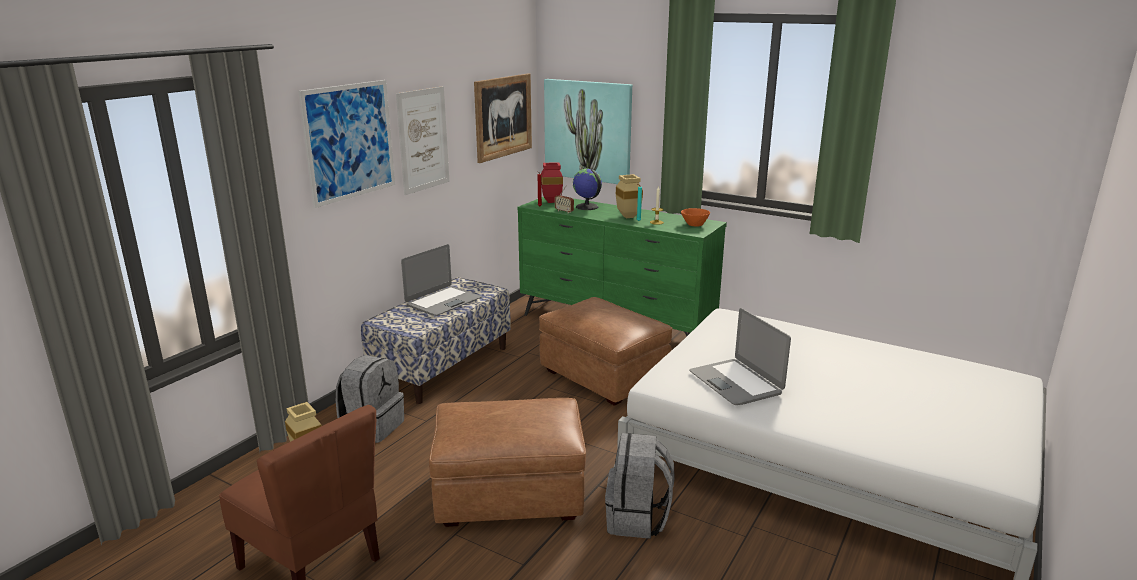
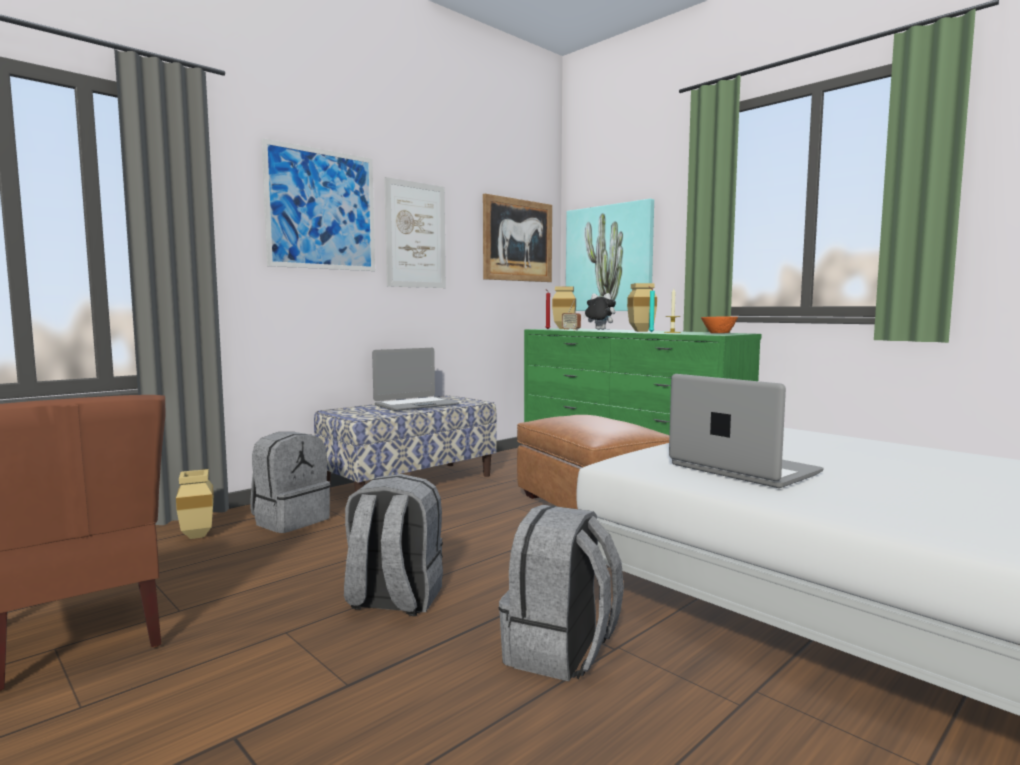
camera: 15 degrees right, 15 degrees down
brown ottoman [429,398,586,527] -> grey backpack [344,474,443,616]
red vase [541,162,563,203] -> beige vase [552,286,576,329]
globe [573,168,602,210] -> plush toy [583,293,616,330]
laptop [690,308,791,405] -> laptop turned 150 degrees clockwise [669,374,824,488]

